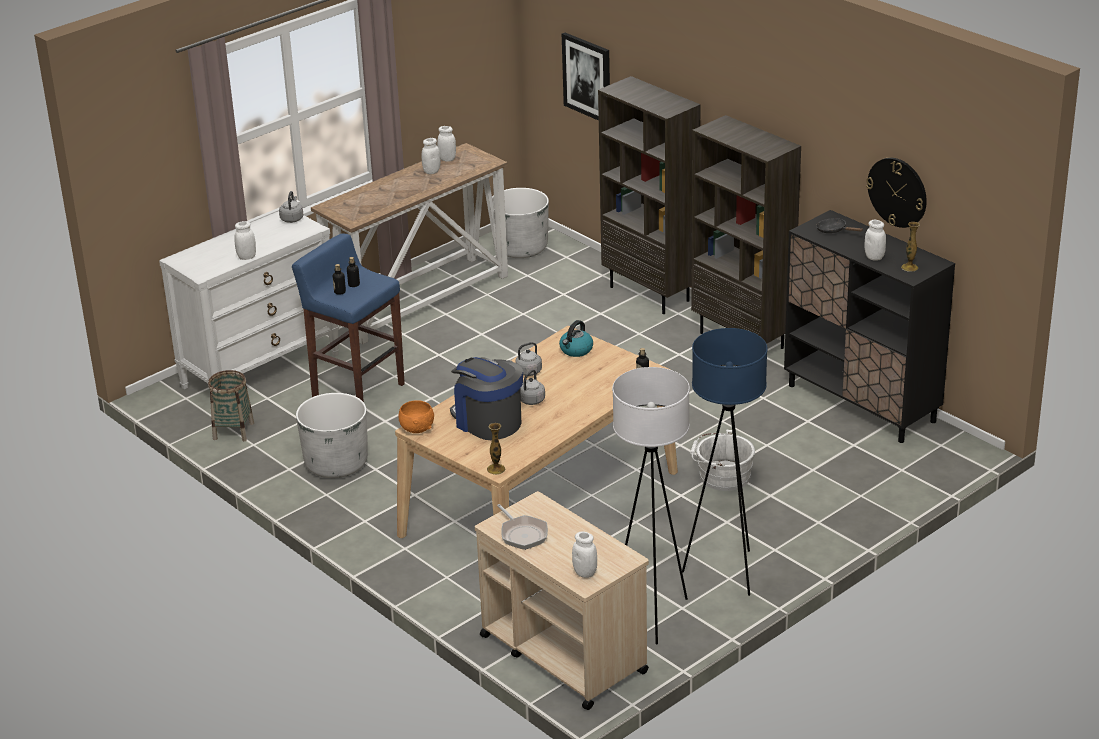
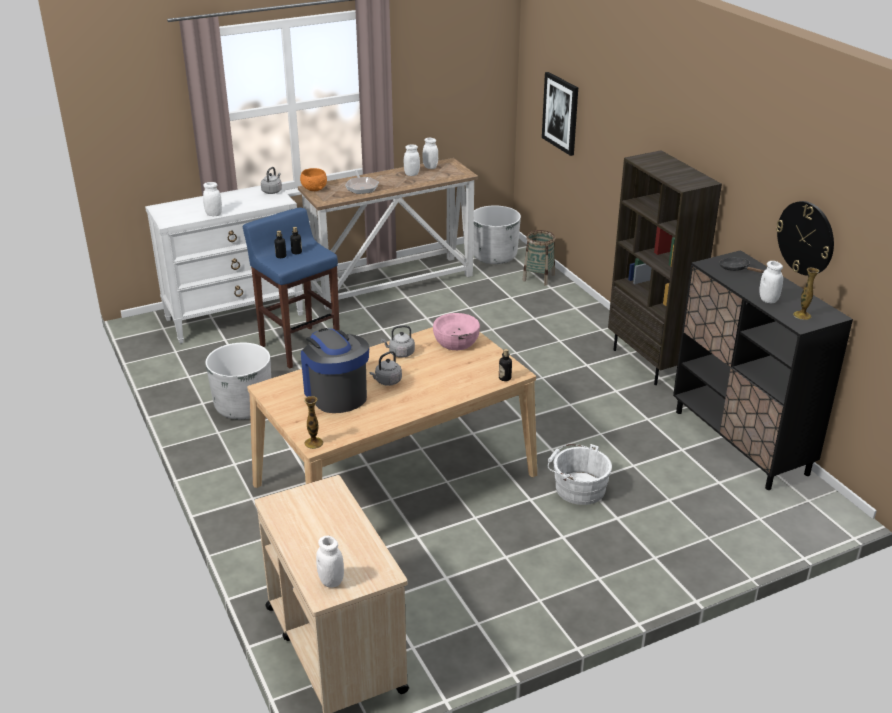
camera: 15 degrees right, 0 degrees up
basket [208,370,254,441] -> basket moved to [522,230,555,286]
orange bowl [399,400,434,433] -> orange bowl moved to [300,168,327,191]
frying pan [497,504,548,550] -> frying pan moved to [345,170,379,194]
kettle [559,320,593,357] -> pink bowl [433,313,480,350]
brown bookcase [598,76,701,314] -> none
white floor lamp [612,367,690,645] -> none
blue floor lamp [682,328,768,596] -> none

